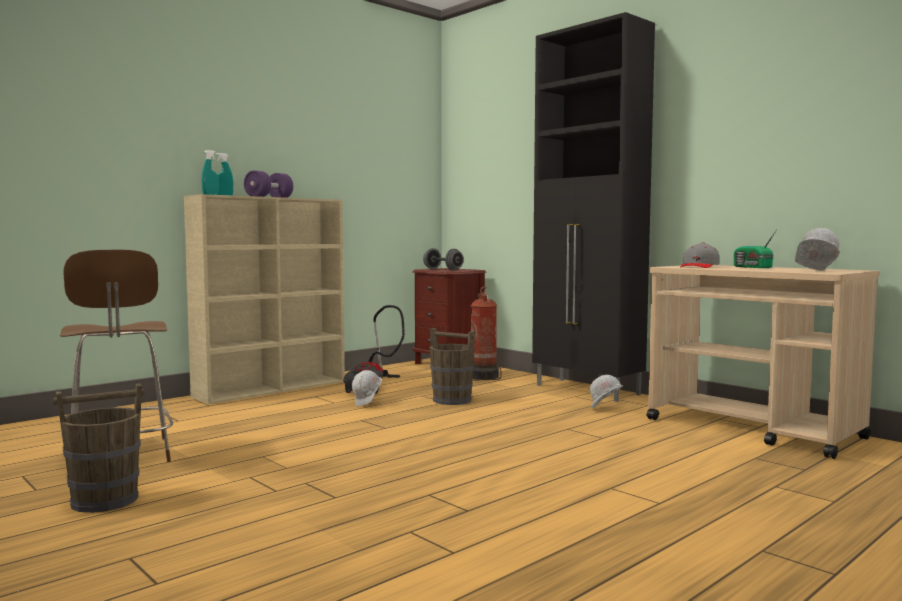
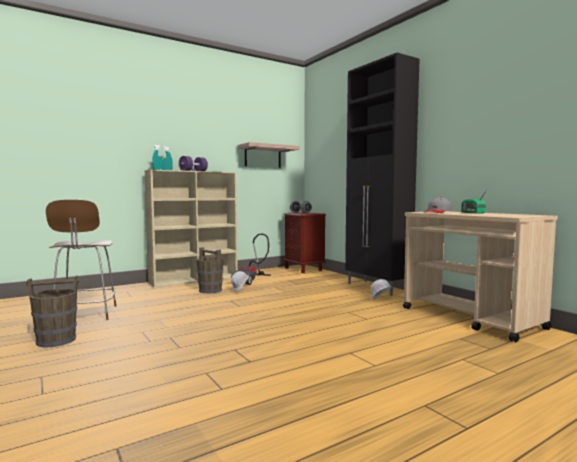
camera: 10 degrees right, 0 degrees up
brown bucket [430,328,475,405] -> brown bucket moved to [196,247,223,293]
fire extinguisher [471,287,502,381] -> none
white hard hat [795,228,839,271] -> none
none -> shelf [238,142,299,168]

